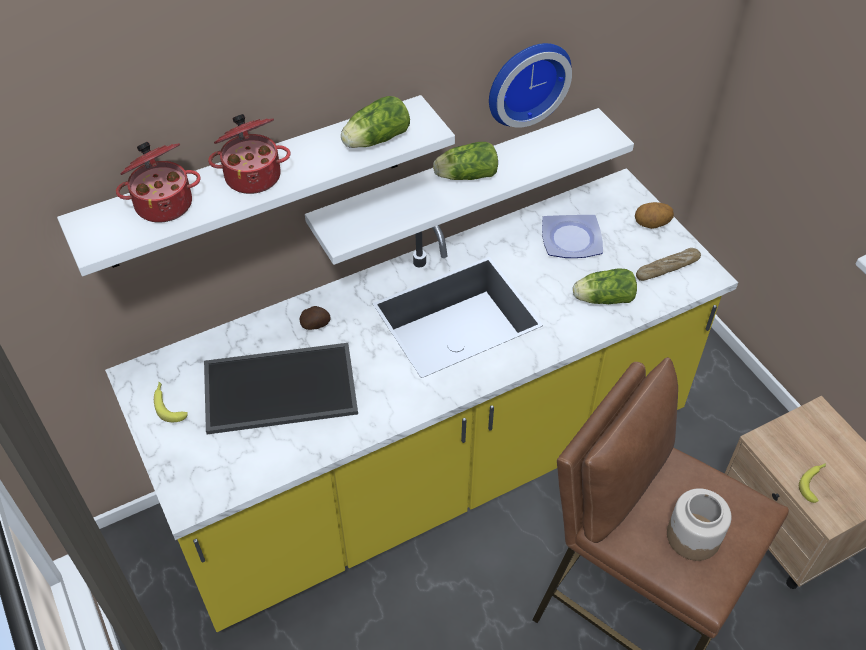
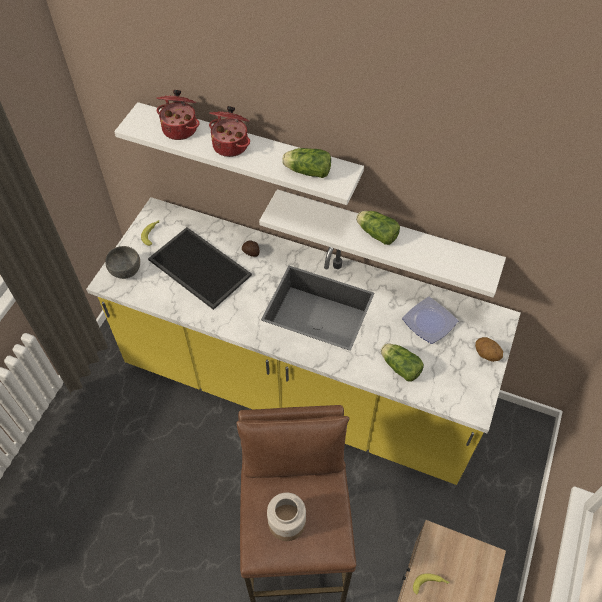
camera: 50 degrees right, 5 degrees up
wall clock [489,43,572,128] -> none
bread [636,248,701,281] -> none
none -> grey bowl [105,246,140,279]

